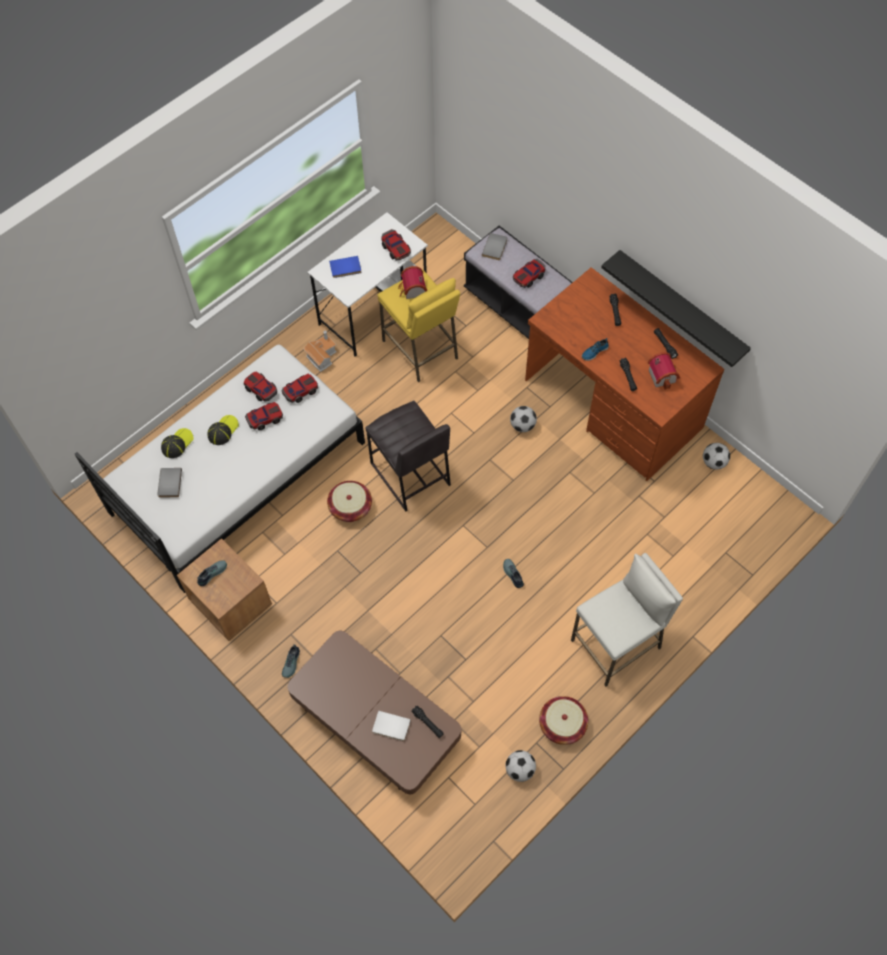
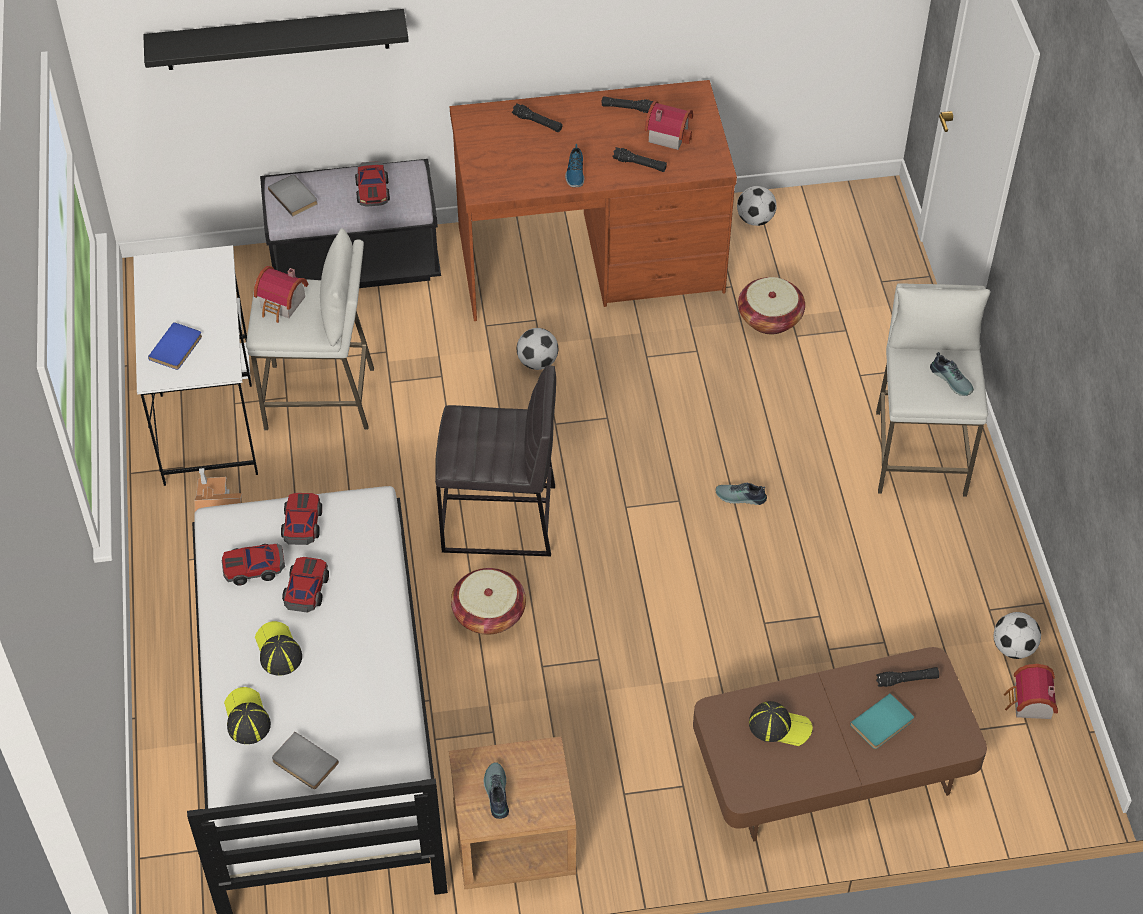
camera: 55 degrees left, 10 degrees down
shoe [282,644,300,678] -> shoe moved to [930,352,974,396]
white book [372,711,411,741] -> turquoise book [850,693,914,749]
yellow stool [377,269,460,382] -> white stool [246,228,374,430]
toy car [381,229,411,260] -> none
basket [539,696,588,745] -> basket moved to [738,277,805,334]
black shelf [601,250,751,367] -> black shelf moved to [143,9,409,70]
none -> cap [749,701,813,746]
none -> toy house [1004,664,1058,719]

